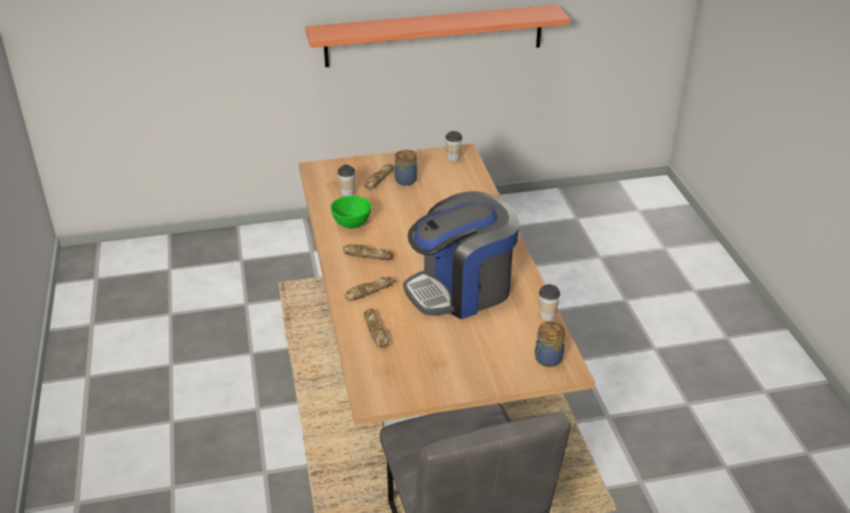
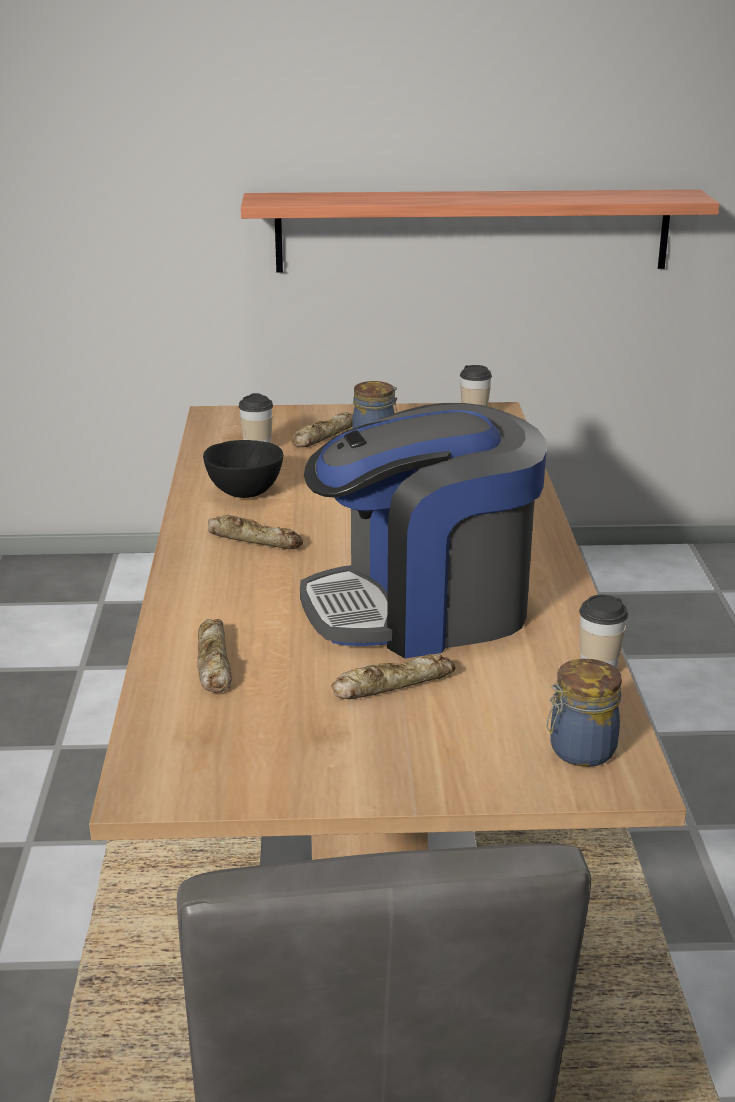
camera: 10 degrees right, 10 degrees down
green bowl [331,196,371,228] -> black bowl [203,440,283,498]
bread [345,276,395,301] -> bread moved to [331,654,456,699]

